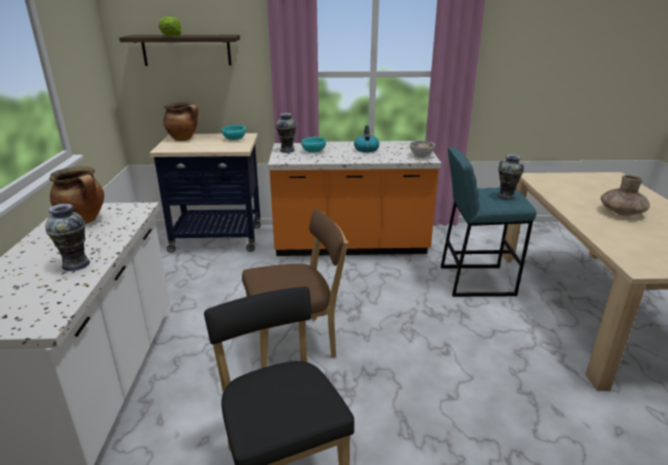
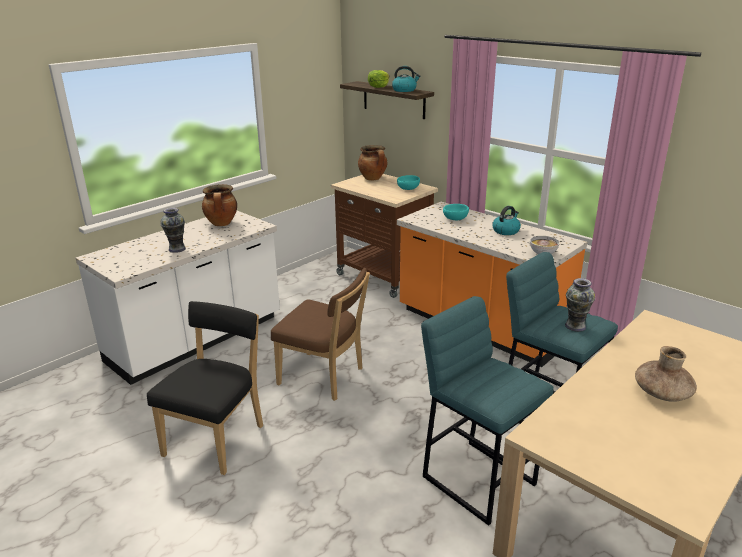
camera: 45 degrees right, 0 degrees up
blue cart [150,133,261,253] -> brown cart [331,174,438,298]
vase [276,113,297,153] -> none
none -> kettle [392,66,420,92]
none -> turquoise stool [421,296,554,526]

